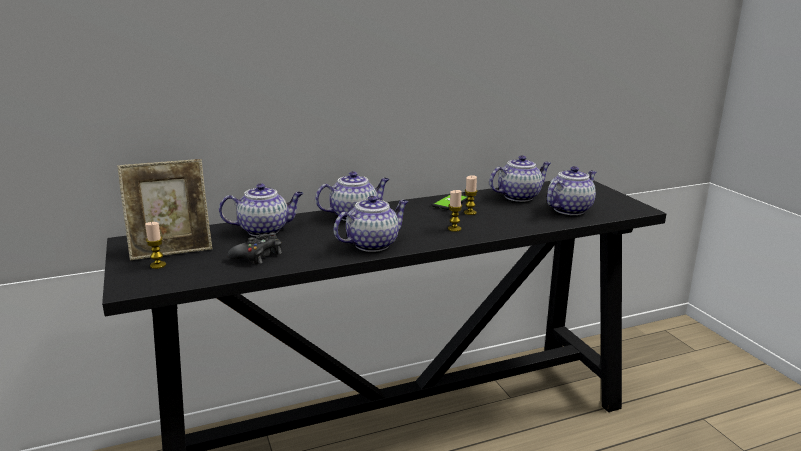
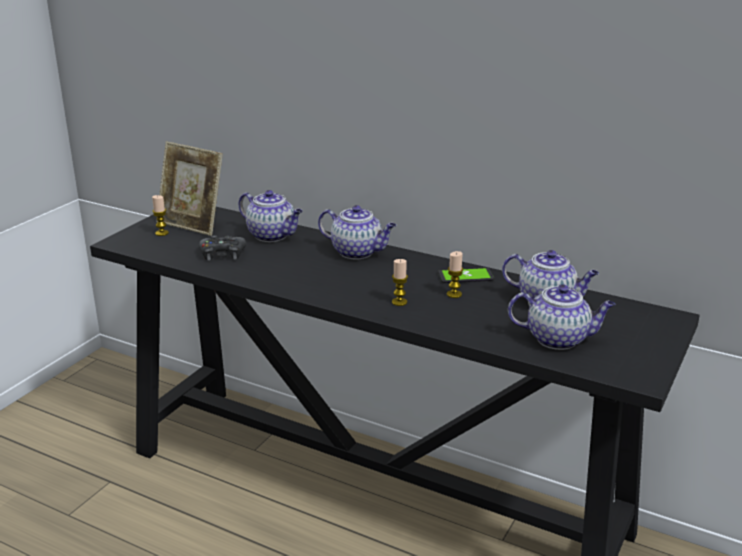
camera: 50 degrees right, 5 degrees up
teapot [334,195,409,252] -> none

